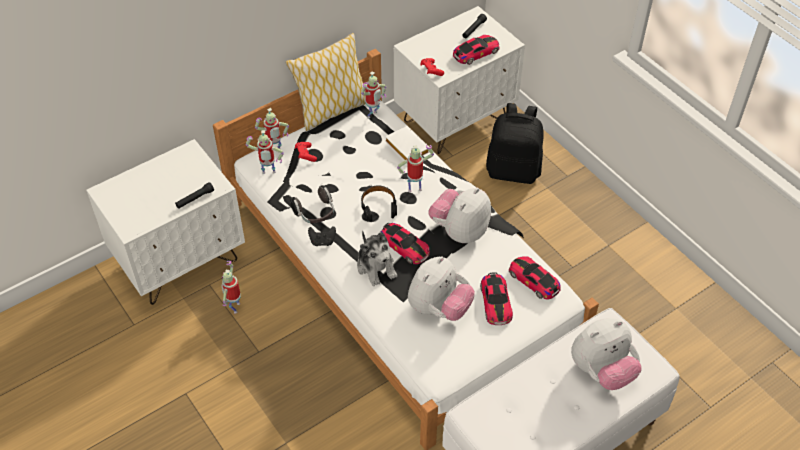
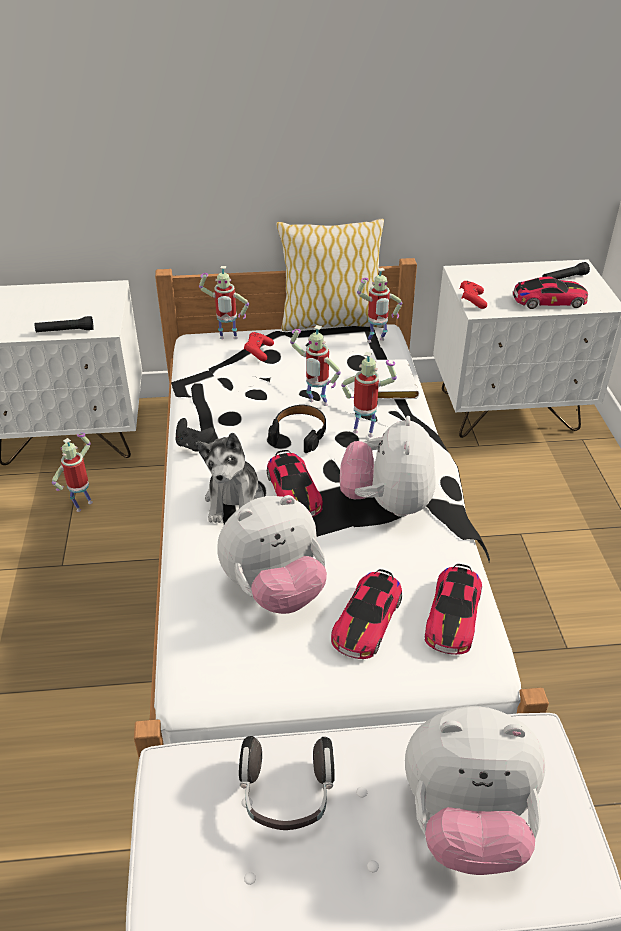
camera: 30 degrees right, 10 degrees down
toy robot [246,130,284,174] -> toy robot moved to [290,325,341,406]
headphones [290,185,334,223] -> headphones moved to [239,736,335,830]
plush toy [428,188,491,243] -> plush toy turned 60 degrees counterclockwise [340,416,436,517]
black backpack [486,103,544,184] -> none
toy car [509,257,561,300] -> toy car turned 150 degrees counterclockwise [425,564,482,655]

